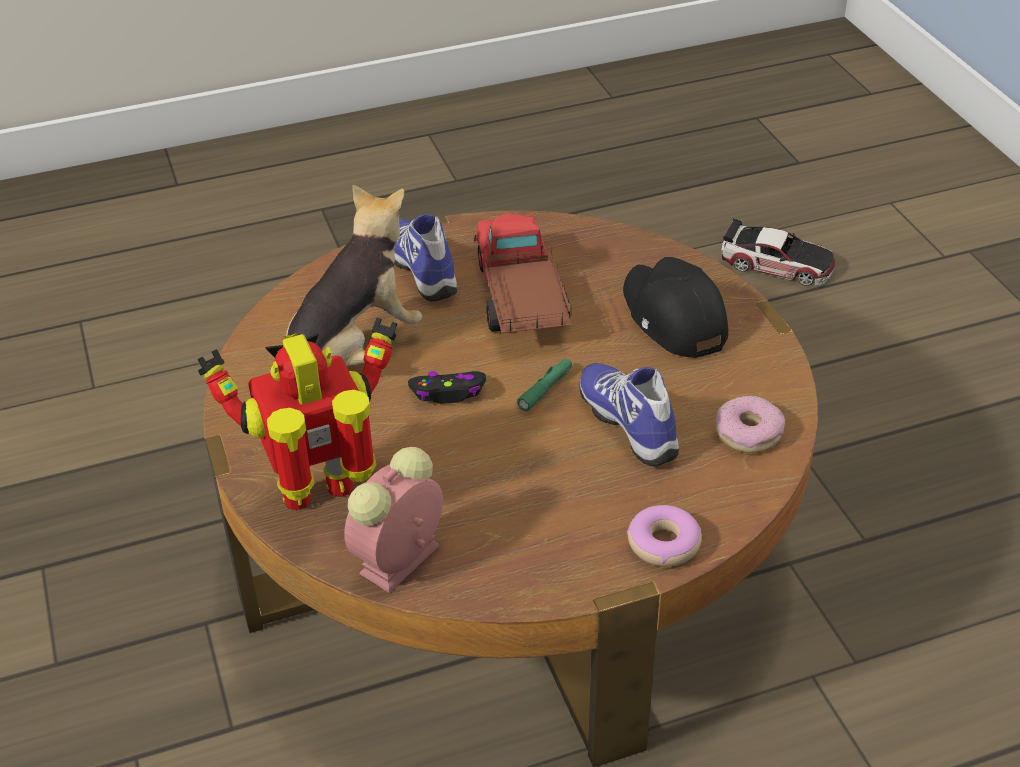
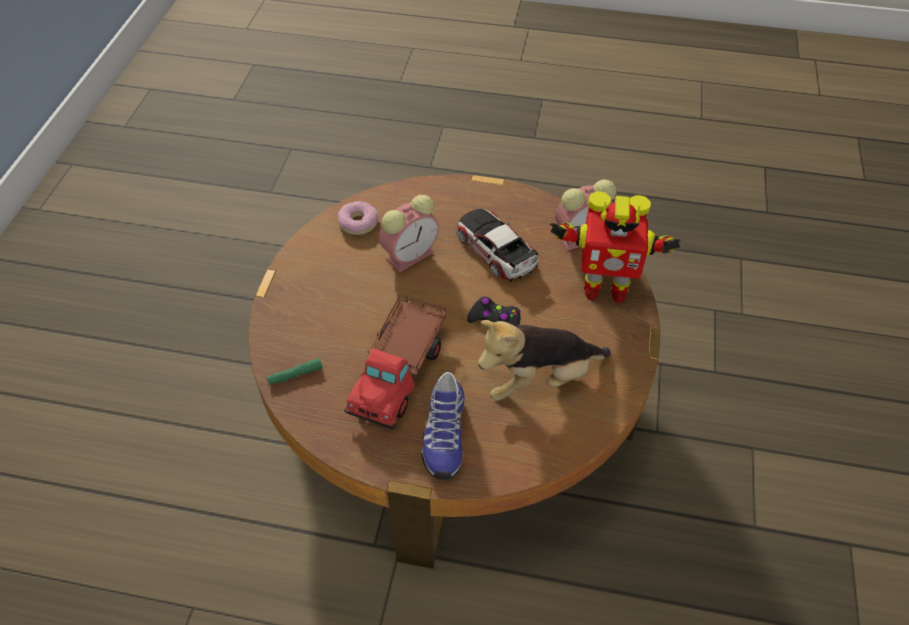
camera: 150 degrees left, 10 degrees up
green flashlight [517,358,572,411] -> green flashlight moved to [267,358,323,384]
shoe [579,363,679,467] -> alarm clock [379,195,439,273]
black cap [623,257,728,358] -> none
donut [627,505,702,567] -> none
toy car [721,219,835,286] -> toy car moved to [456,209,539,282]

